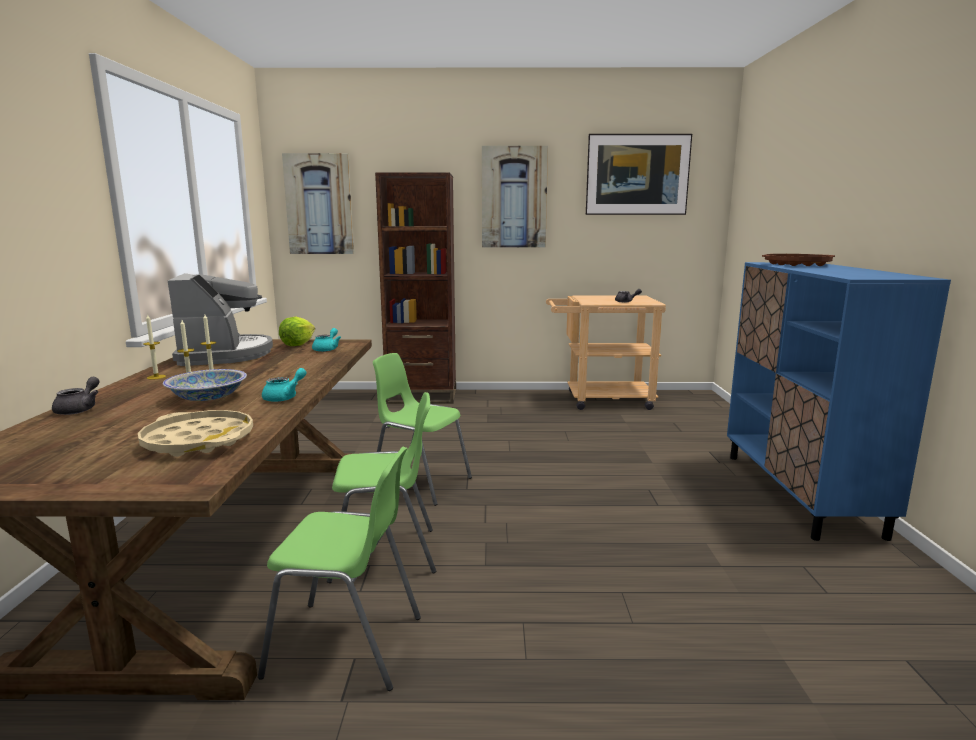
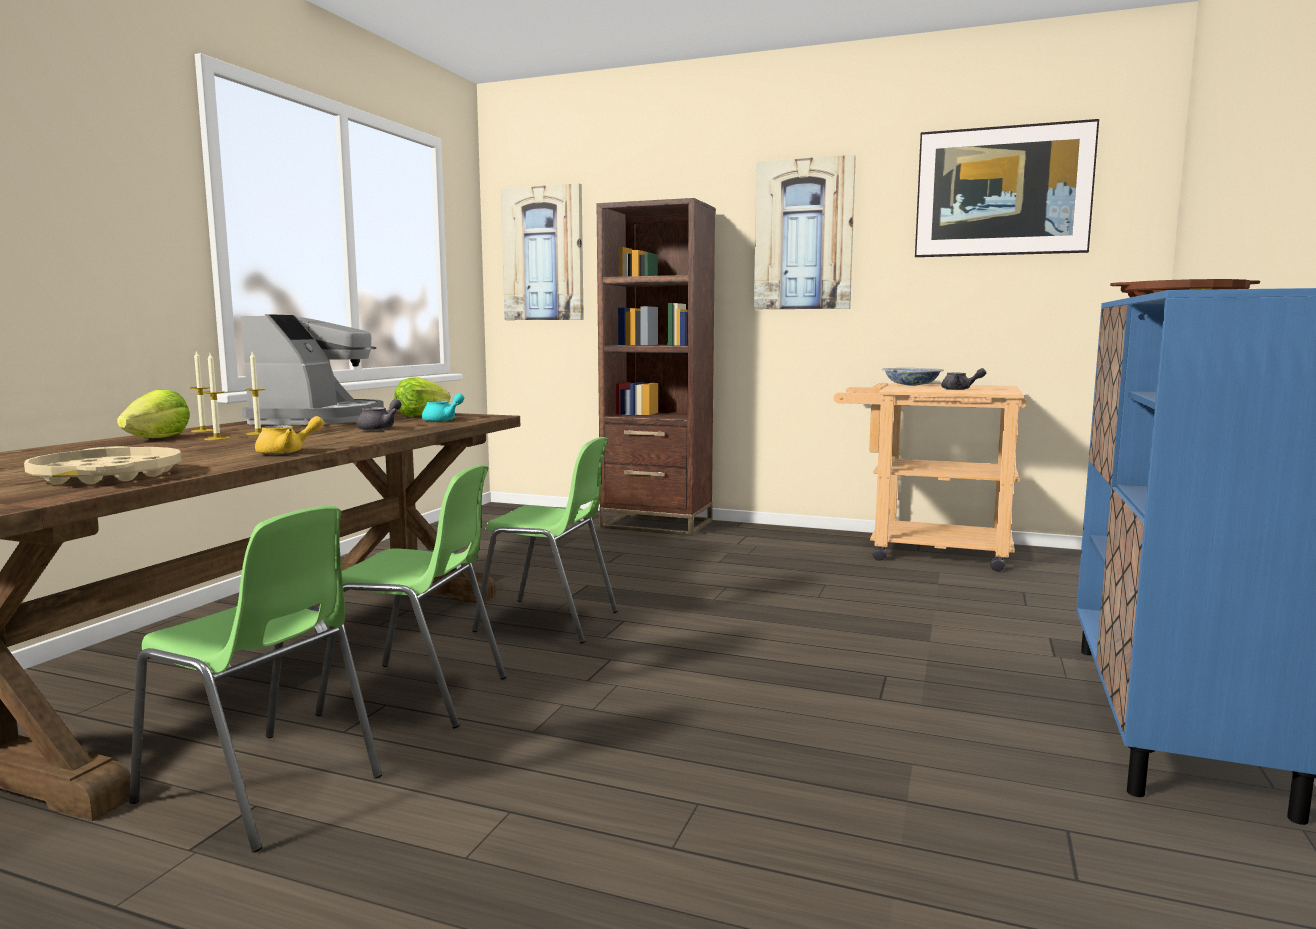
camera: 20 degrees right, 5 degrees down
grey teapot [52,377,100,415] -> grey teapot moved to [356,399,402,431]
bowl [163,369,247,401] -> bowl moved to [882,368,944,386]
turquoise teapot [262,368,306,402] -> yellow teapot [255,416,324,455]
green chair [373,353,472,506] -> green chair turned 150 degrees clockwise [472,437,618,643]
none -> lettuce [117,389,190,438]

